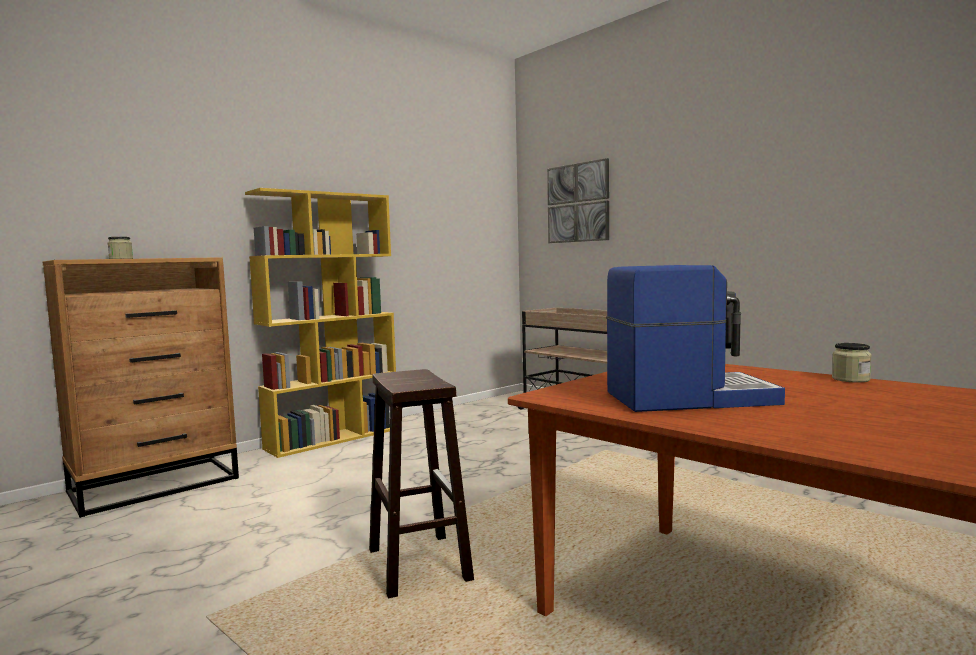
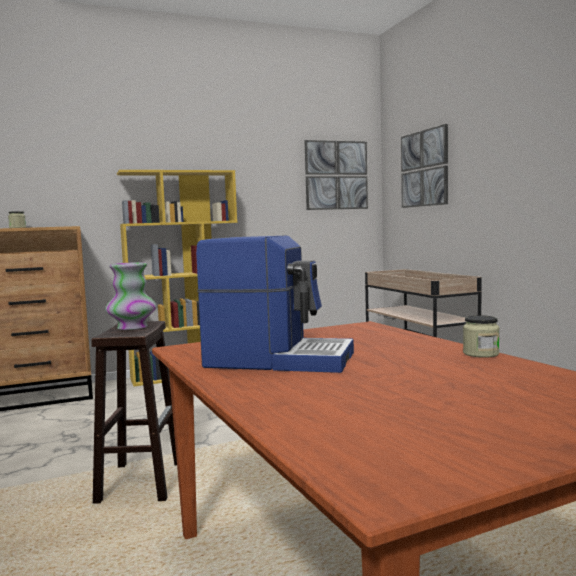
camera: 20 degrees right, 0 degrees up
none -> vase [105,262,157,330]
none -> picture [305,140,368,210]

